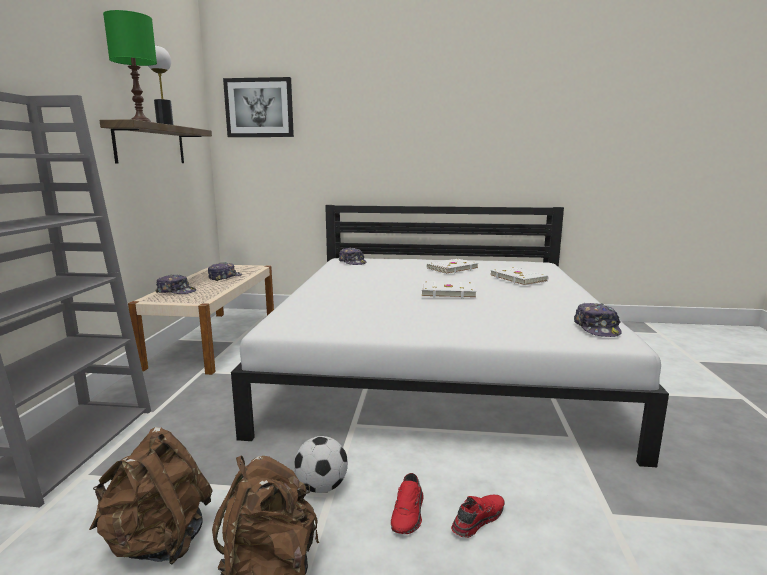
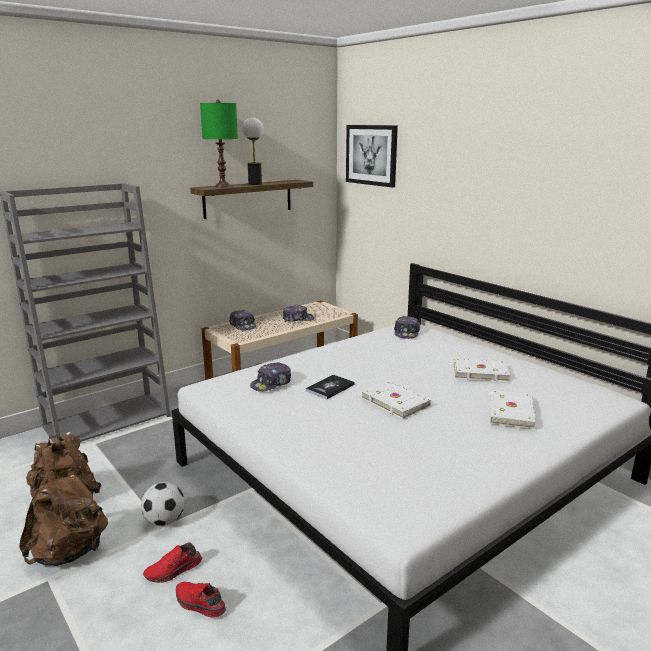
camera: 45 degrees right, 5 degrees up
red shoe [451,495,505,538] -> red shoe turned 150 degrees counterclockwise [176,582,226,618]
cap [574,303,622,337] -> cap moved to [250,362,291,392]
none -> book [306,375,355,399]

